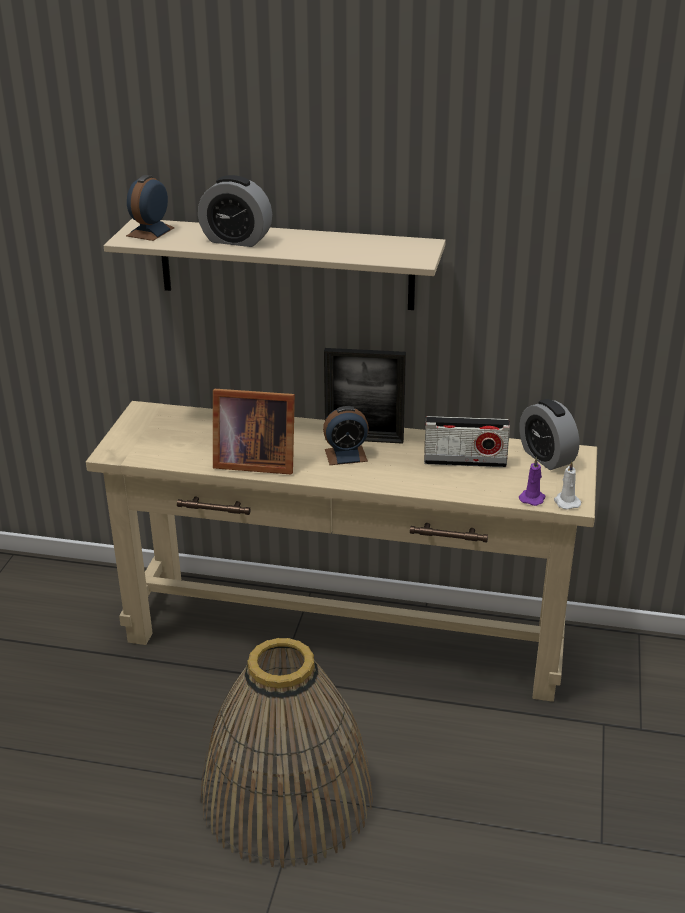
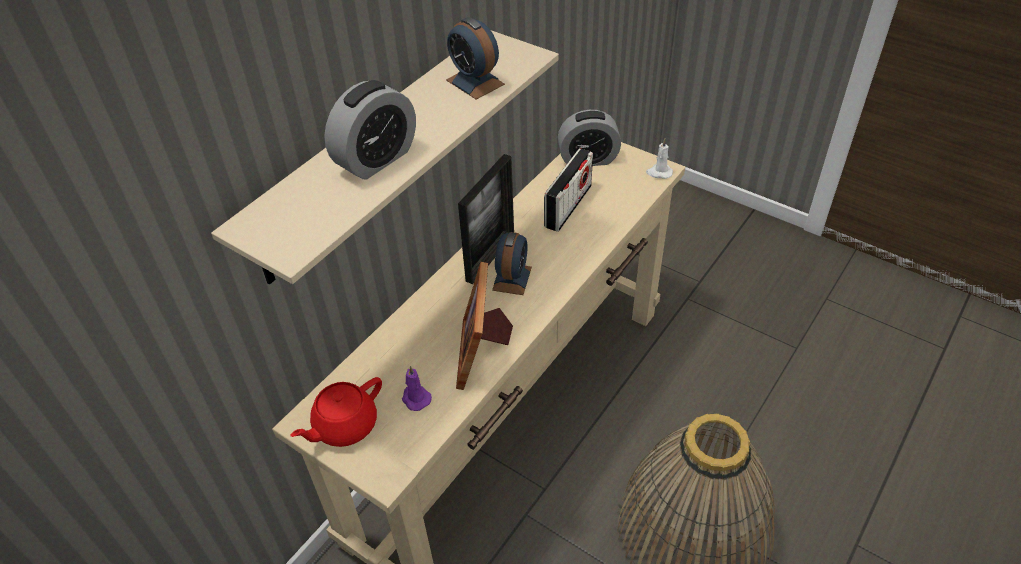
camera: 65 degrees left, 15 degrees up
alarm clock [126,175,175,241] -> alarm clock moved to [446,17,505,100]
picture frame [213,389,295,475] -> picture frame turned 150 degrees clockwise [456,262,513,390]
purple candle [519,457,545,506] -> purple candle moved to [402,366,432,411]
none -> red teapot [290,377,382,447]

